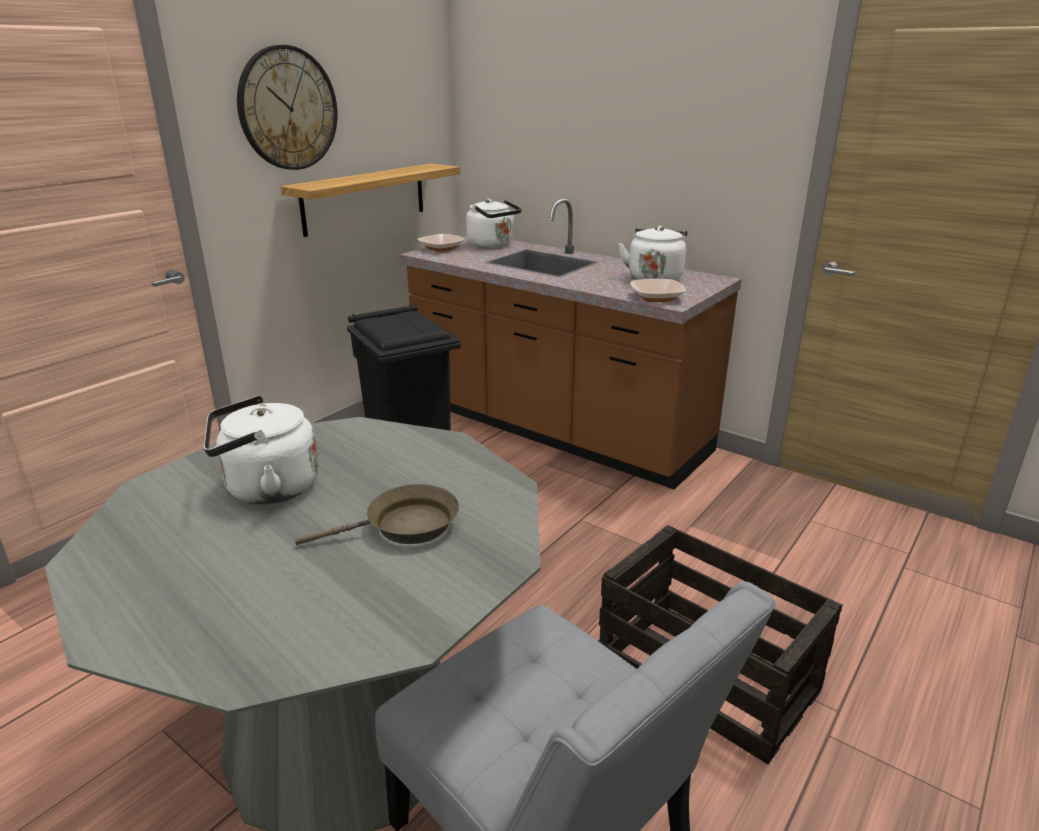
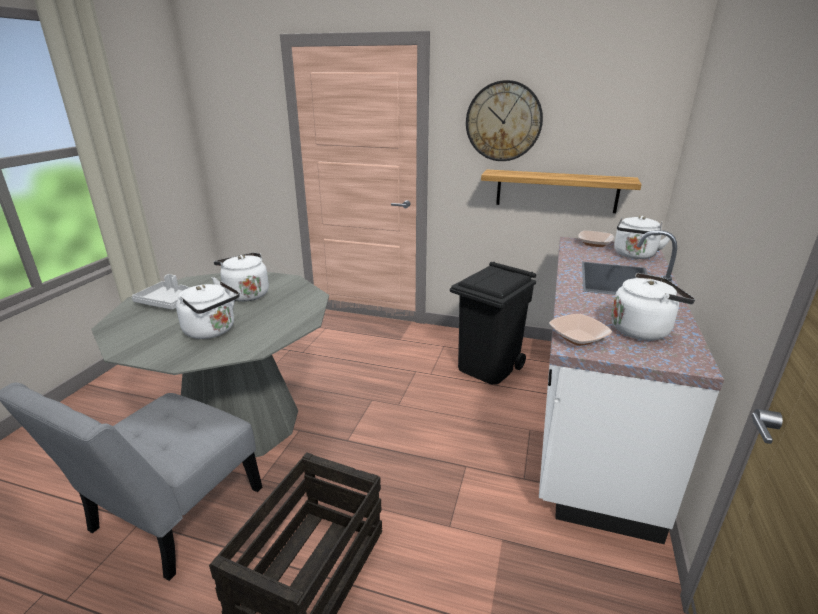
camera: 70 degrees right, 0 degrees up
brown frying pan [295,484,459,545] -> white kettle [176,281,240,339]
brown counter [399,198,742,489] -> white counter [539,230,724,544]
none -> grey tray [132,274,190,310]

